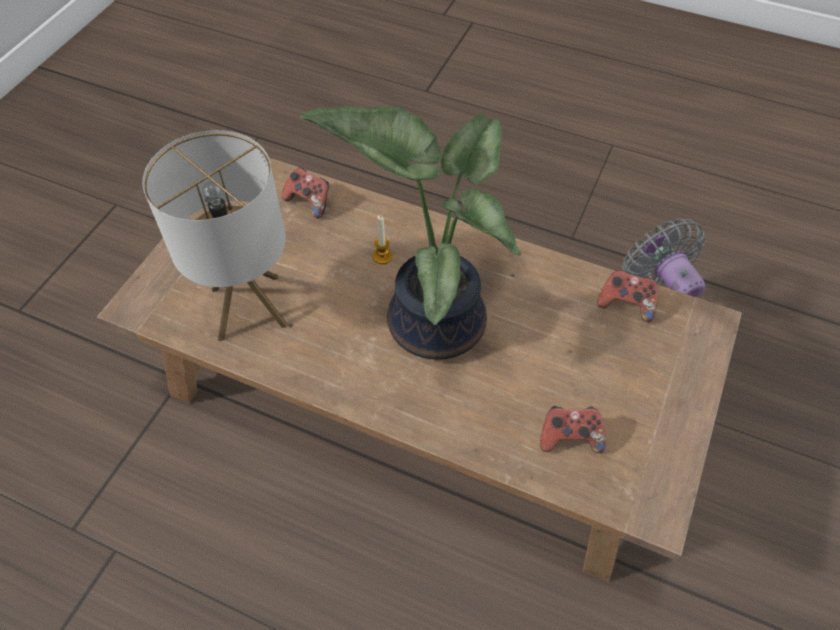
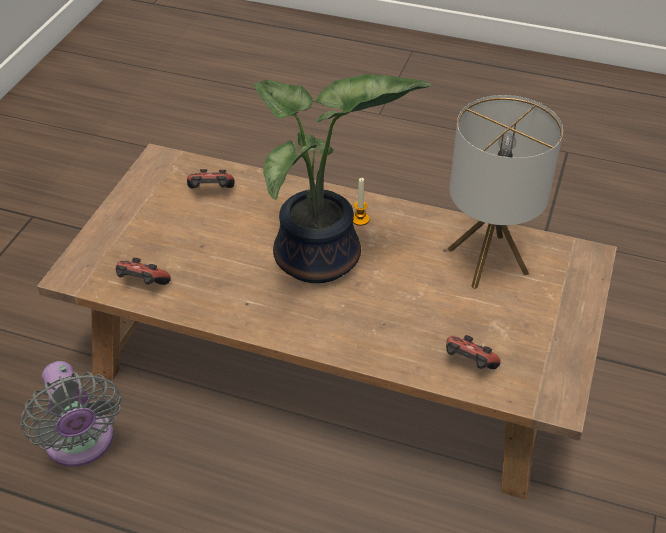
camera: 175 degrees right, 10 degrees down
candle [373,215,393,264] -> candle moved to [353,178,369,226]

